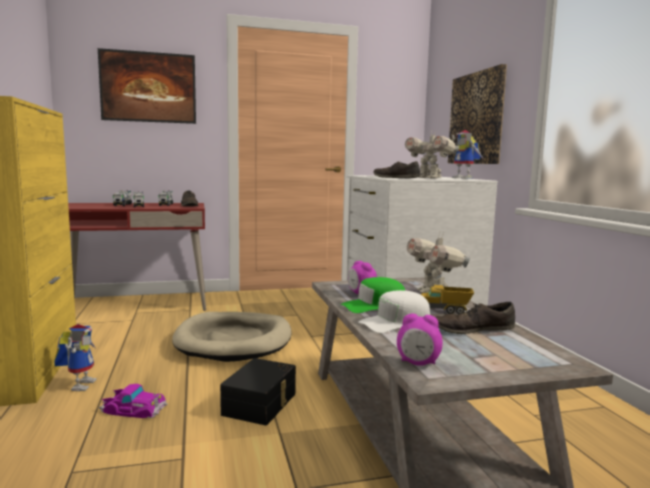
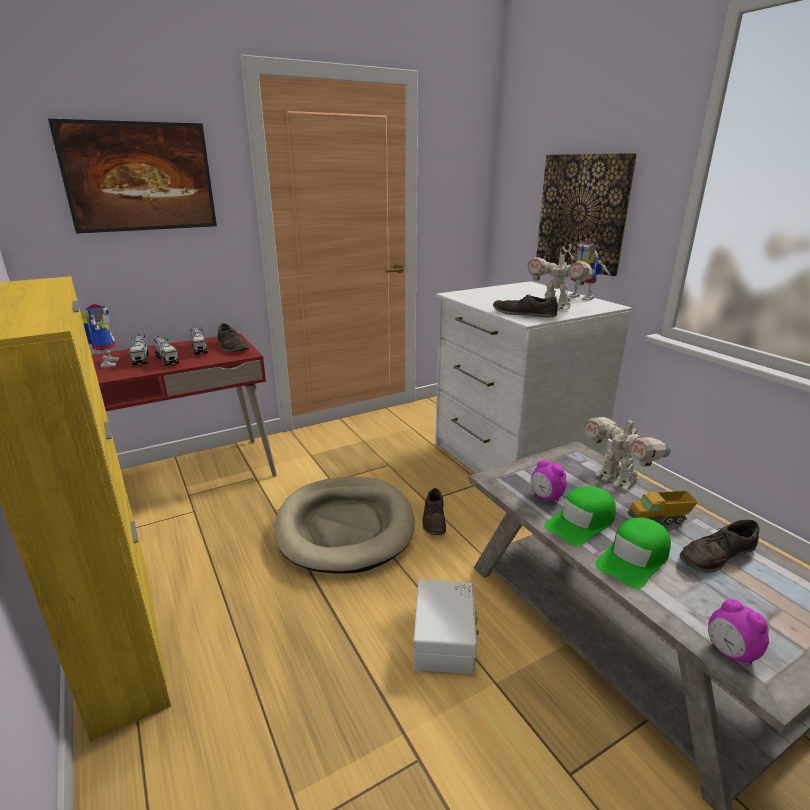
camera: 15 degrees left, 15 degrees up
toy robot [54,324,97,391] -> toy robot moved to [81,304,119,368]
toy car [99,384,168,418] -> none
black storage box [220,358,296,425] -> white storage box [413,580,479,674]
white cap [358,290,430,333] -> green cap [596,517,671,589]
alarm clock [397,314,443,366] -> alarm clock turned 60 degrees clockwise [708,599,769,665]
none -> brown shoe [422,488,446,535]

